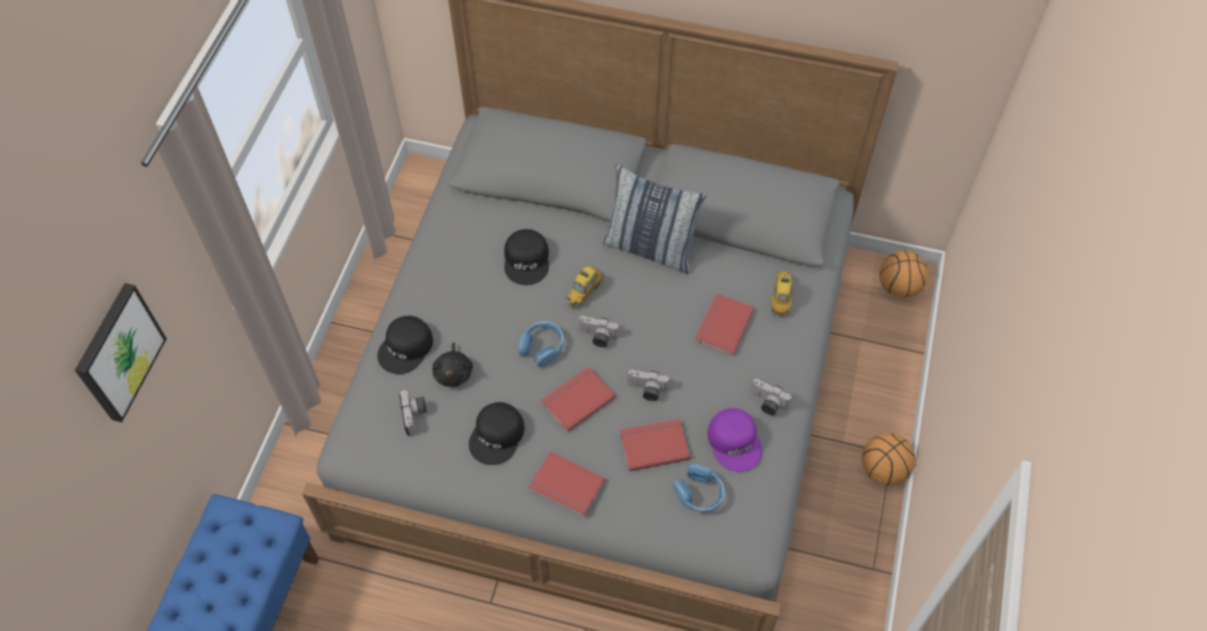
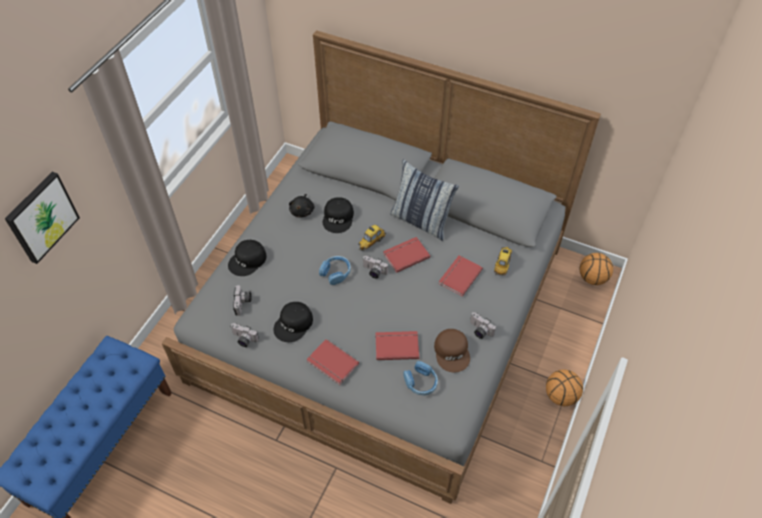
camera: 10 degrees right, 5 degrees down
black plush toy [432,343,473,387] -> black plush toy moved to [289,194,315,218]
red book [542,367,616,432] -> red book moved to [383,237,430,273]
camera [627,369,669,401] -> camera moved to [231,323,259,347]
purple cap [707,408,762,472] -> brown cap [434,329,470,372]

